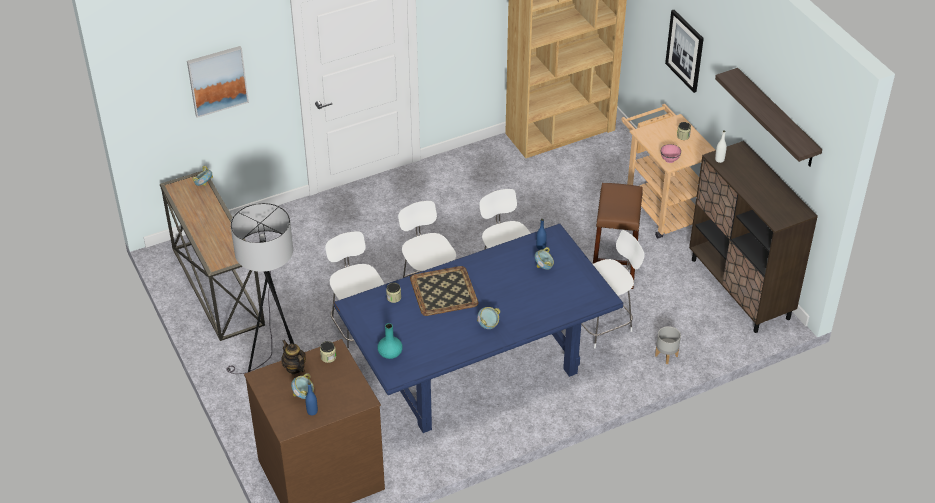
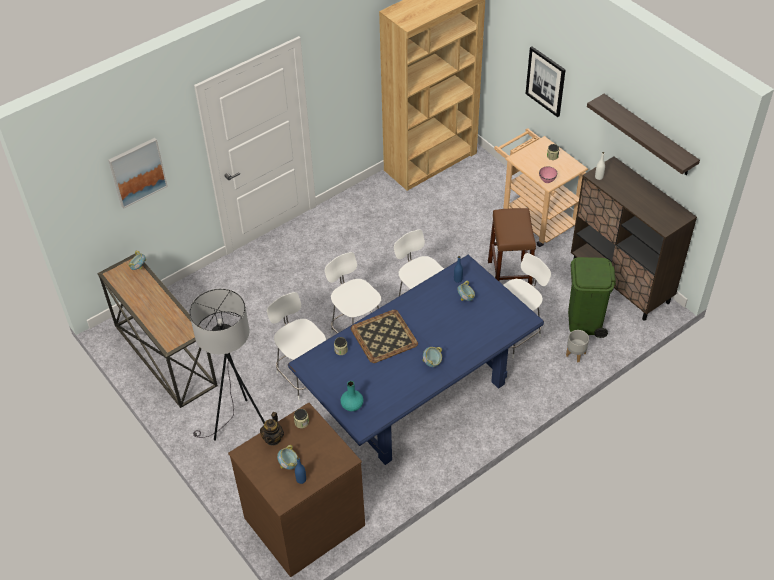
camera: 10 degrees left, 5 degrees up
teapot [281,340,306,374] -> teapot turned 120 degrees counterclockwise [260,412,284,446]
none -> green trash can [568,257,616,338]

